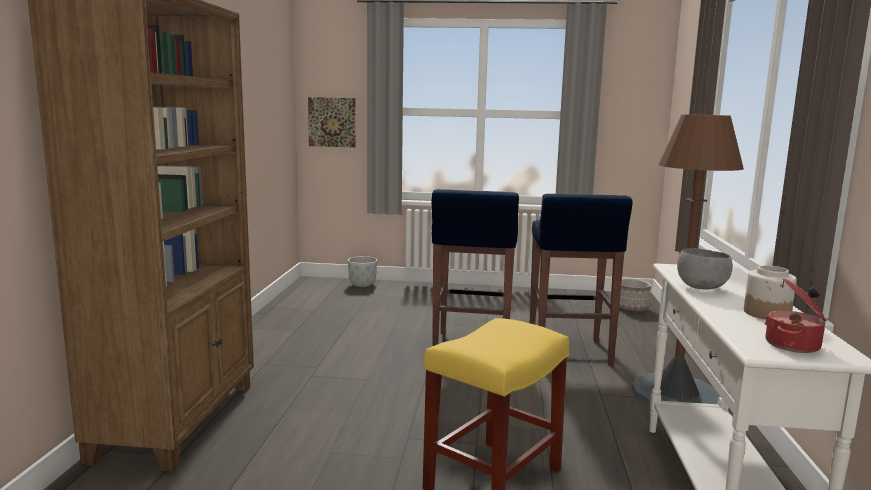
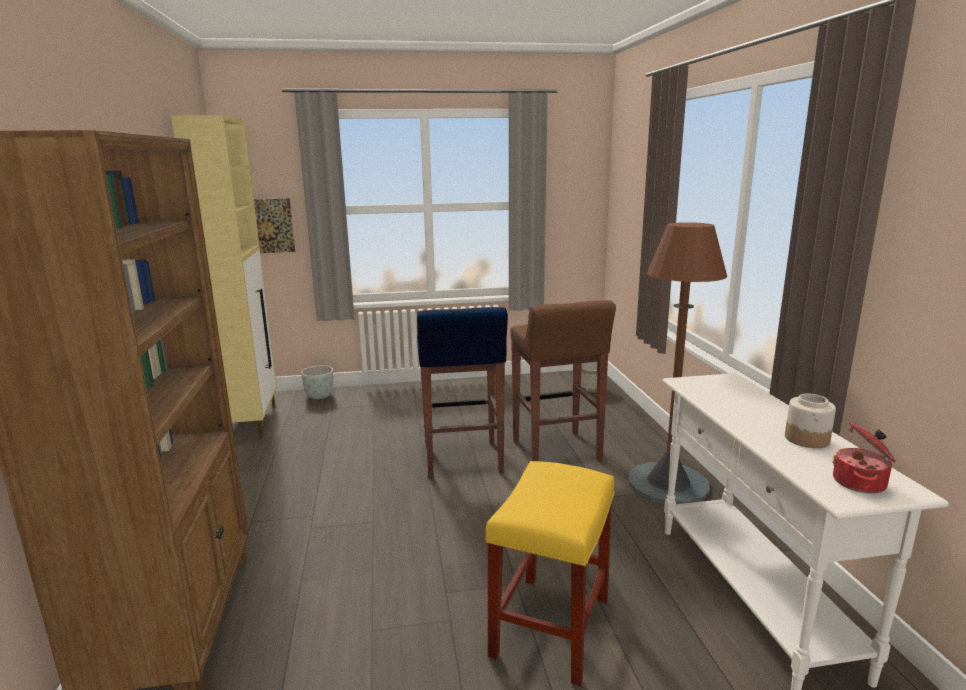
camera: 15 degrees left, 5 degrees up
blue stool [530,194,633,366] -> brown stool [511,300,616,461]
grey bowl [677,248,733,289] -> none
none -> beige cabinet [171,115,277,439]

